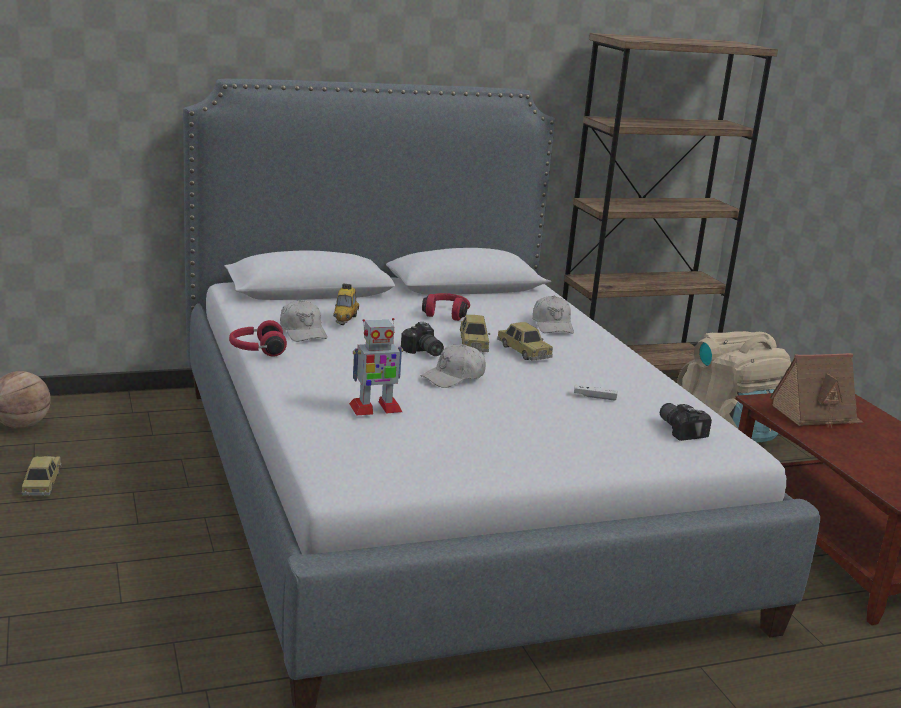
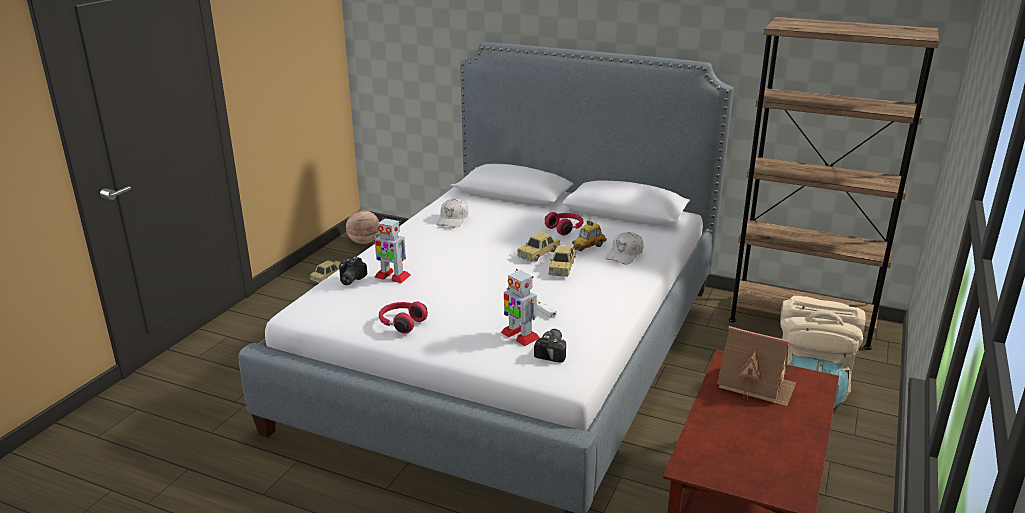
camera: 45 degrees right, 5 degrees up
red headphones [229,320,287,357] -> red headphones moved to [379,301,428,334]
toy car [333,283,359,325] -> toy car moved to [572,221,607,251]
camera [401,322,444,356] -> camera moved to [339,257,367,285]
white cap [421,344,486,388] -> none
none -> toy robot [501,269,540,346]

